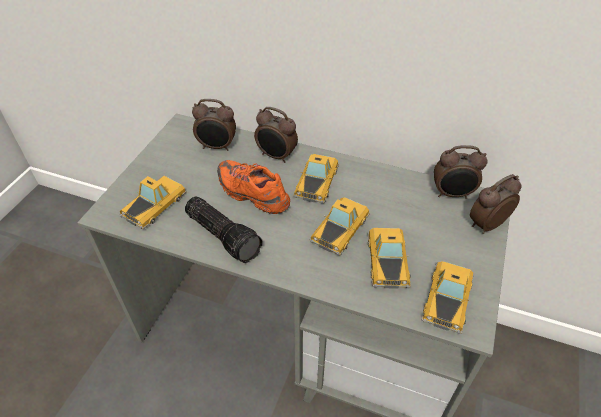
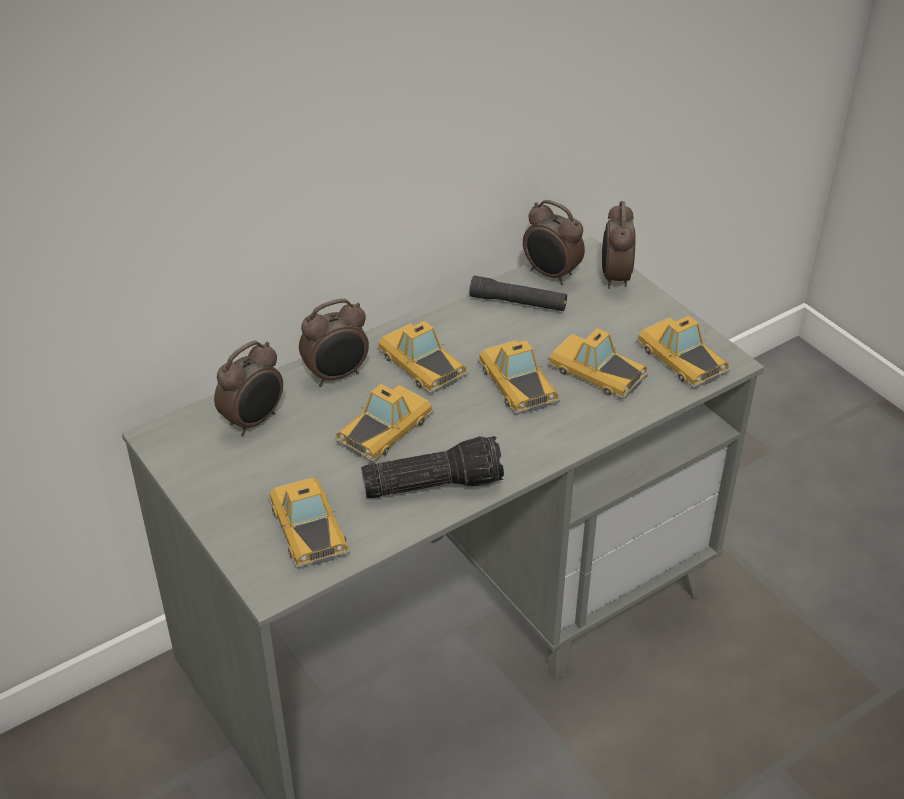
camera: 55 degrees left, 5 degrees down
orange shoe [217,160,290,214] -> toy car [335,384,434,462]
alarm clock [434,145,487,199] -> alarm clock turned 90 degrees clockwise [523,200,585,285]
none -> black flashlight [469,276,567,311]

